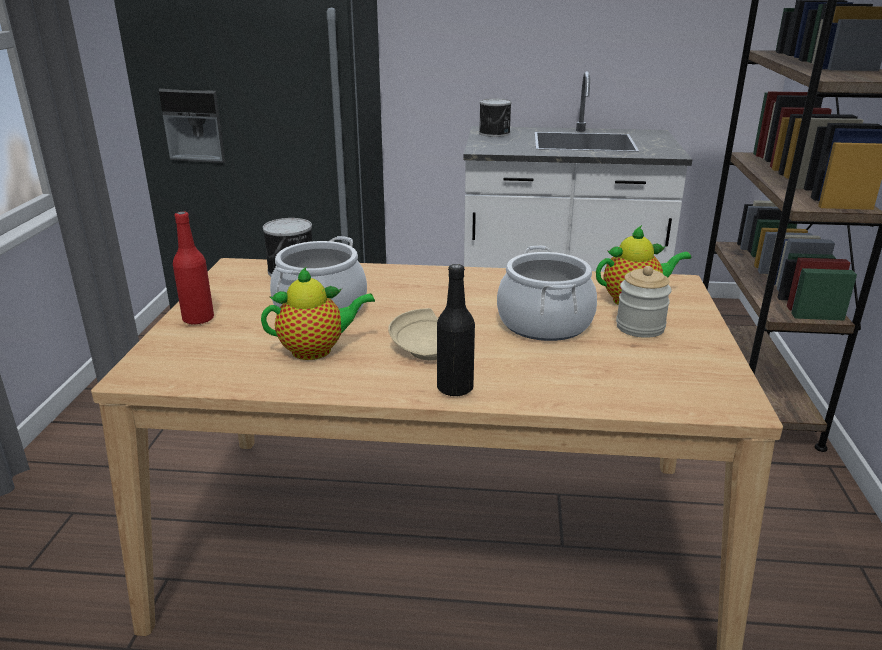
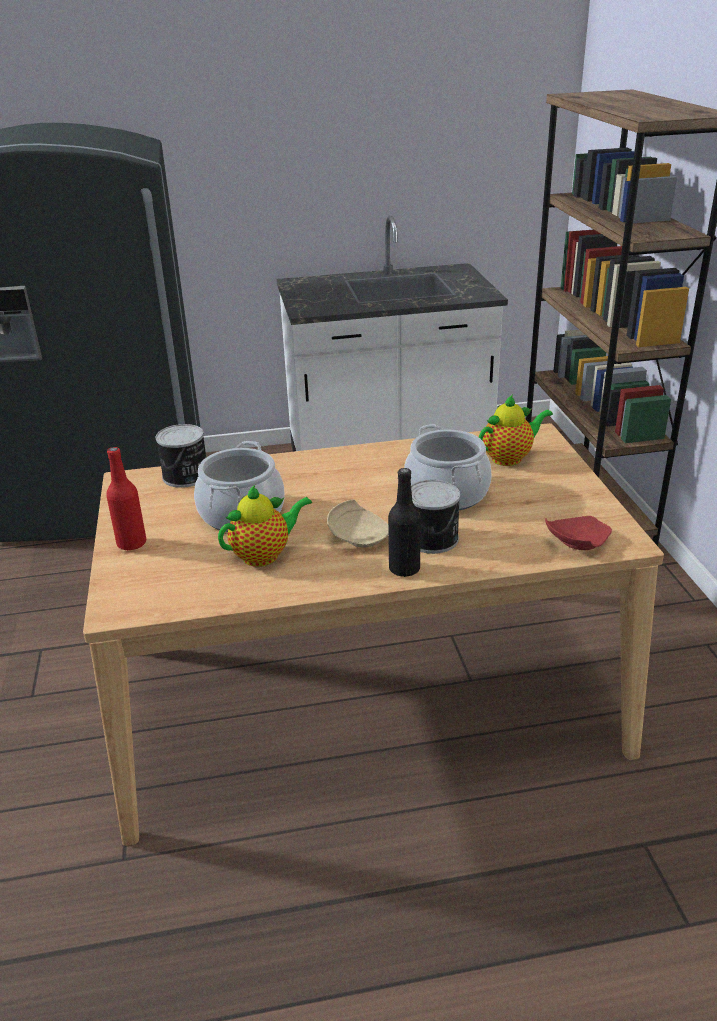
camera: 15 degrees left, 5 degrees up
can [479,98,512,137] -> can moved to [411,480,460,554]
jar [616,266,672,338] -> none
none -> red plate [545,516,612,550]

